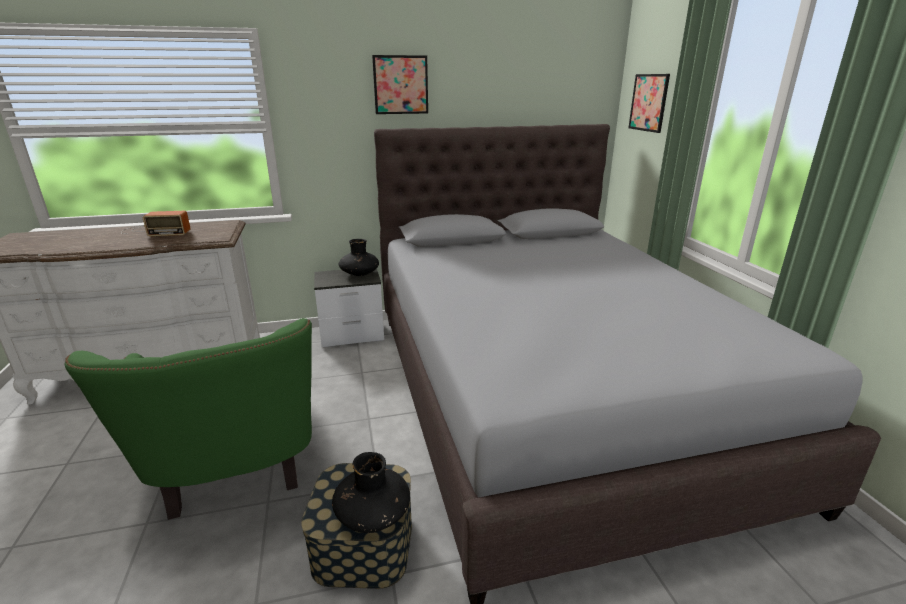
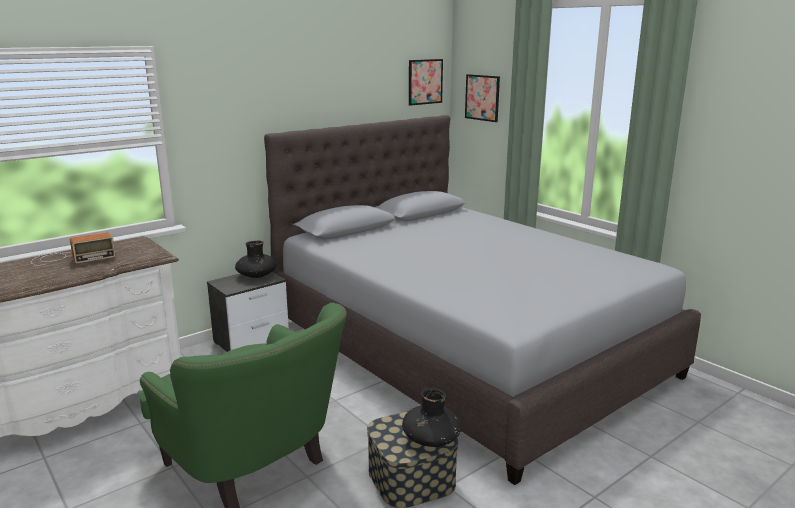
camera: 25 degrees left, 5 degrees down
picture [372,55,428,114] -> picture moved to [409,59,443,106]

